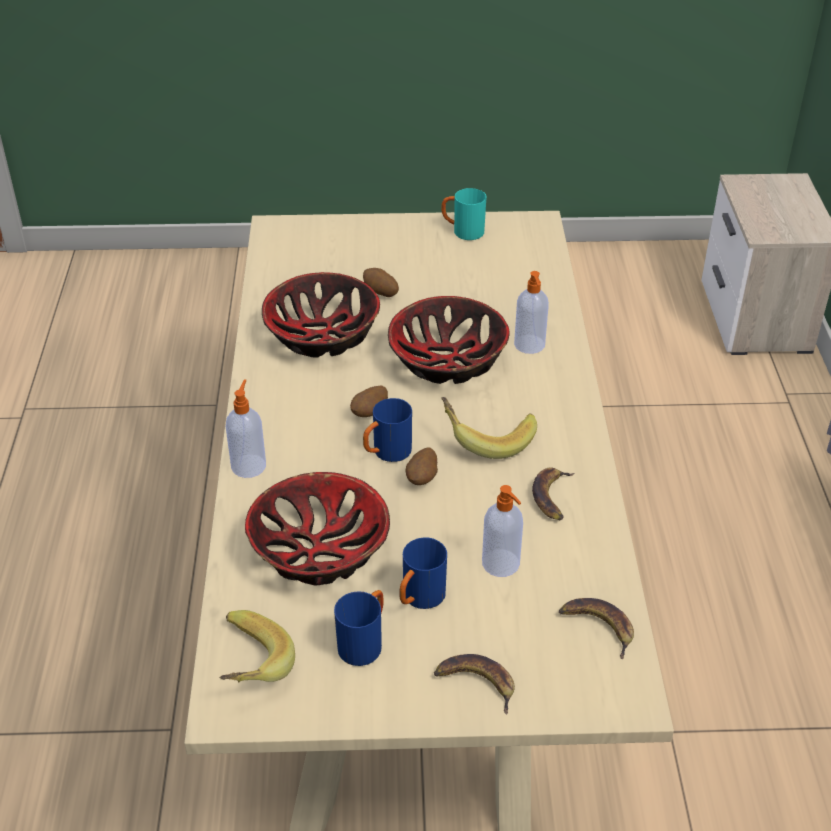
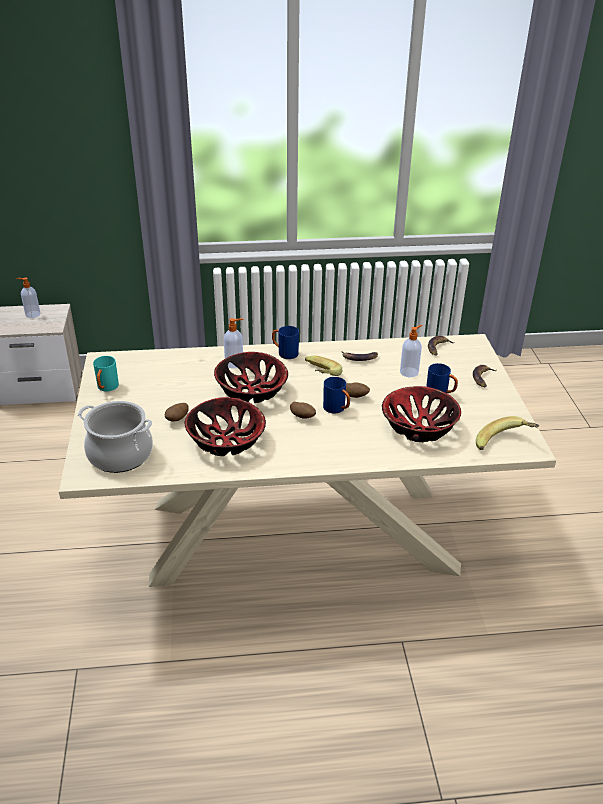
camera: 95 degrees left, 5 degrees down
soap dispenser [226,379,266,478] -> soap dispenser moved to [16,278,40,318]
blue mug [334,590,383,666] -> blue mug moved to [272,326,299,359]
none -> cooking pot [78,401,153,473]

